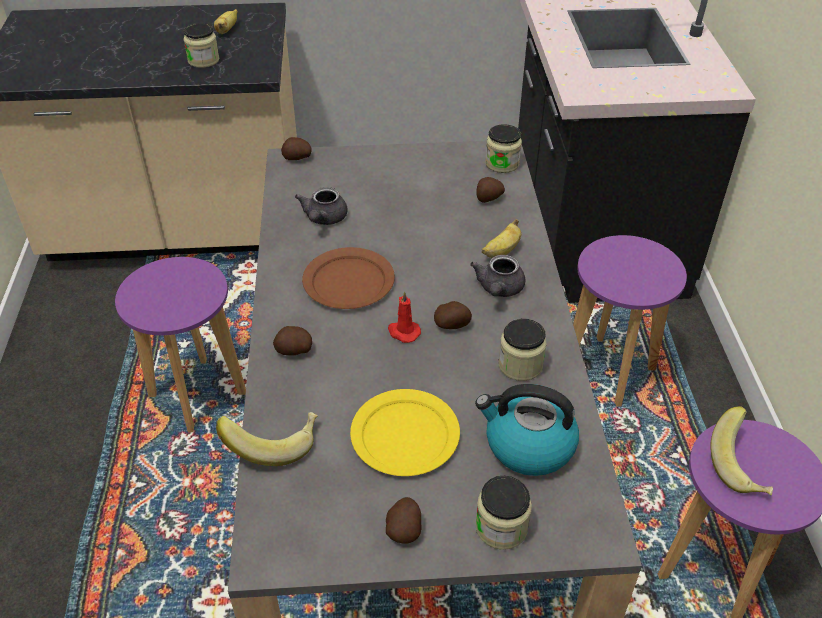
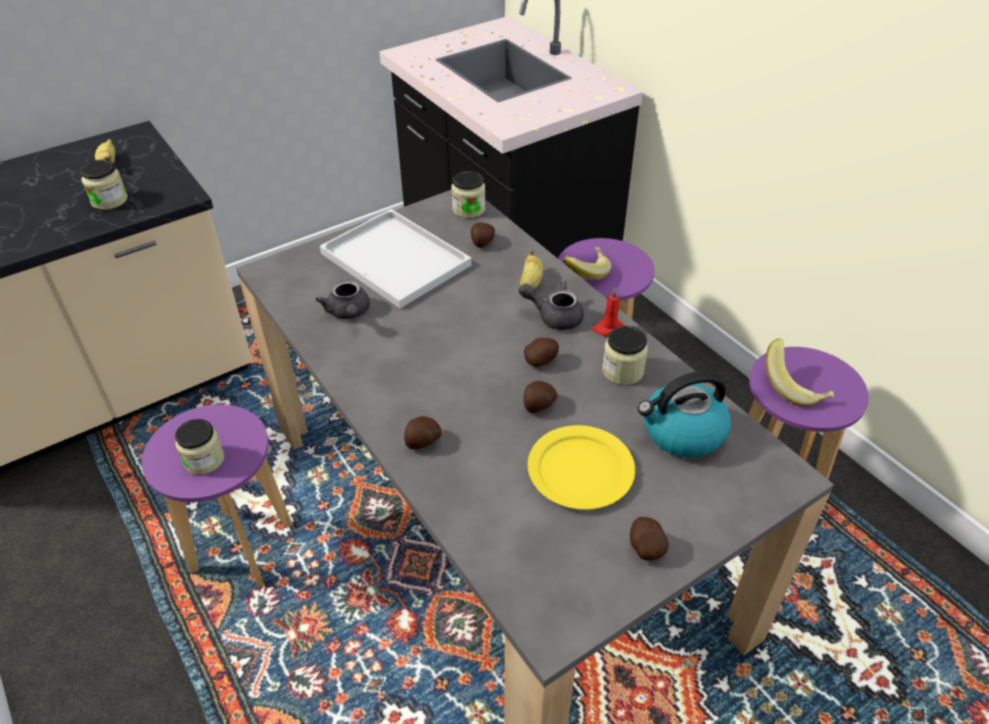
camera: 30 degrees left, 0 degrees up
banana [216,412,318,466] -> banana moved to [563,247,611,280]
potato [281,137,311,160] -> potato moved to [524,381,558,413]
brown plate [302,247,395,309] -> none
red candle [388,291,421,343] -> red candle moved to [592,288,625,337]
grey teapot [470,255,525,297] -> grey teapot turned 120 degrees clockwise [519,279,584,330]
jar [475,476,532,550] -> jar moved to [175,419,224,475]
none -> white tray [320,209,472,308]

